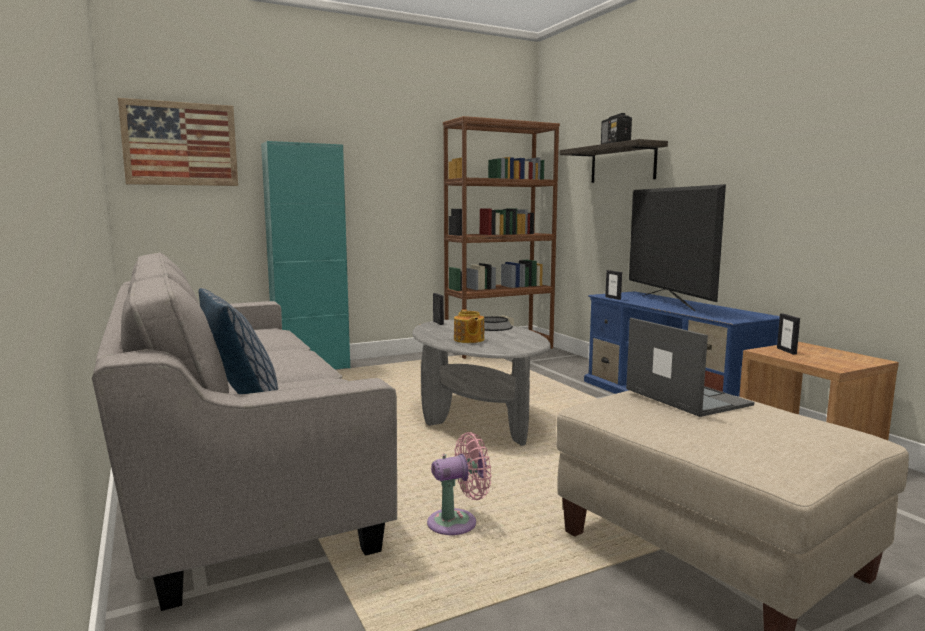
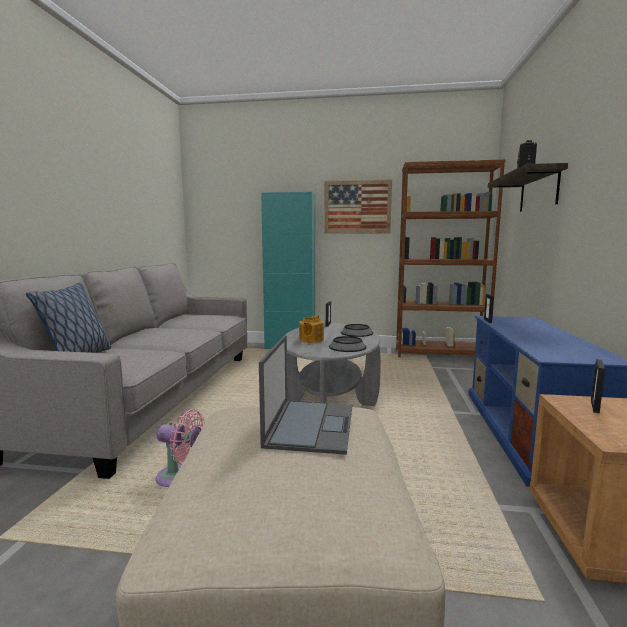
camera: 35 degrees right, 0 degrees up
picture [118,98,238,186] -> picture moved to [324,180,392,234]
television [629,184,726,311] -> none
none -> bowl [329,336,366,352]

